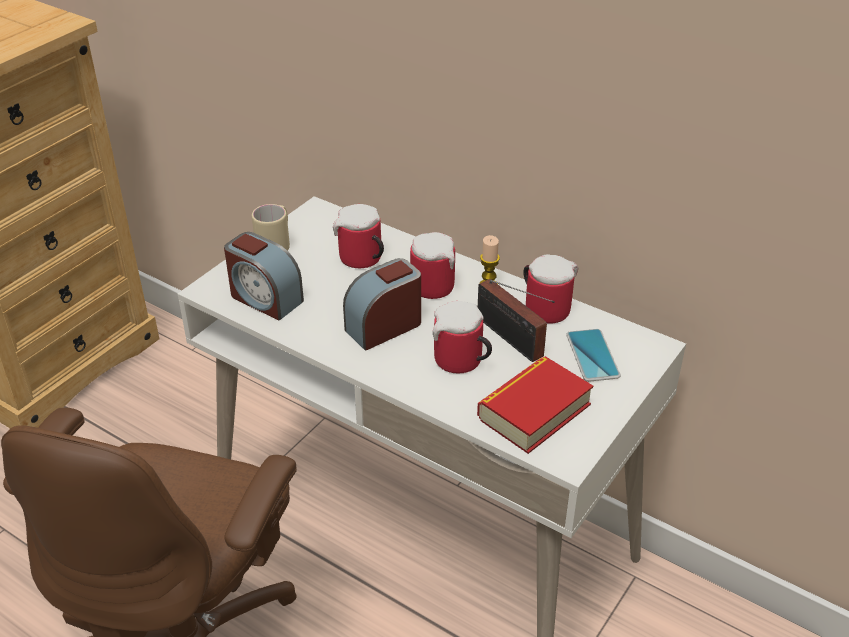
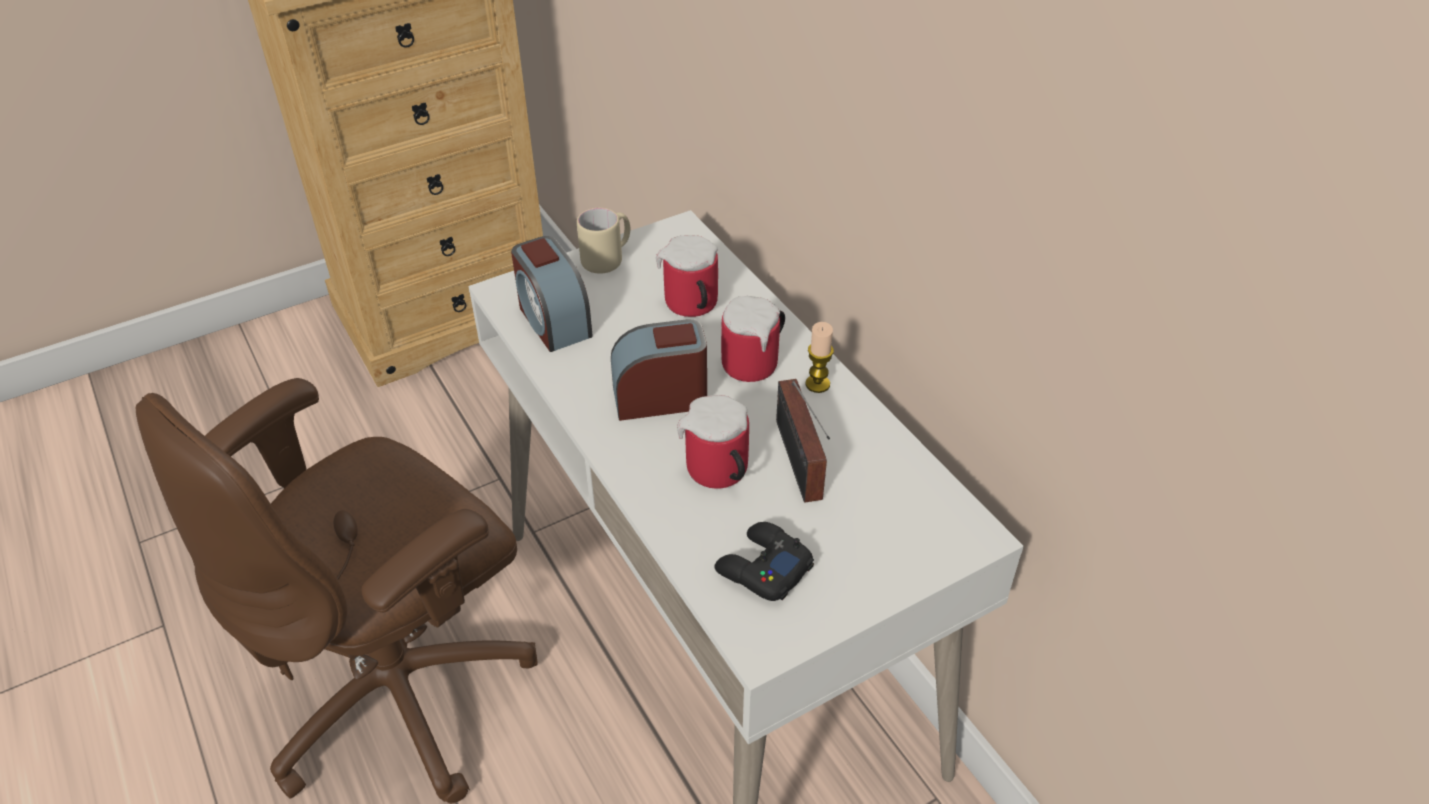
camera: 25 degrees right, 5 degrees up
book [477,356,593,454] -> black game controller [714,522,814,601]
mug [523,254,578,324] -> none
phone [566,329,621,382] -> none

